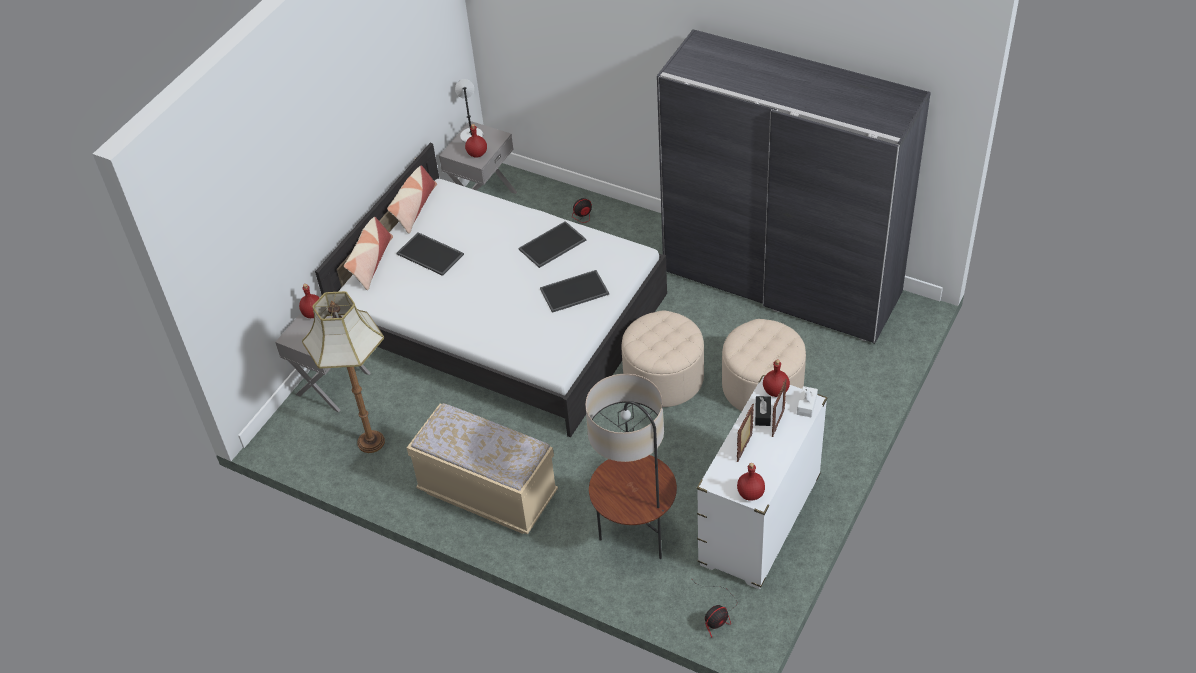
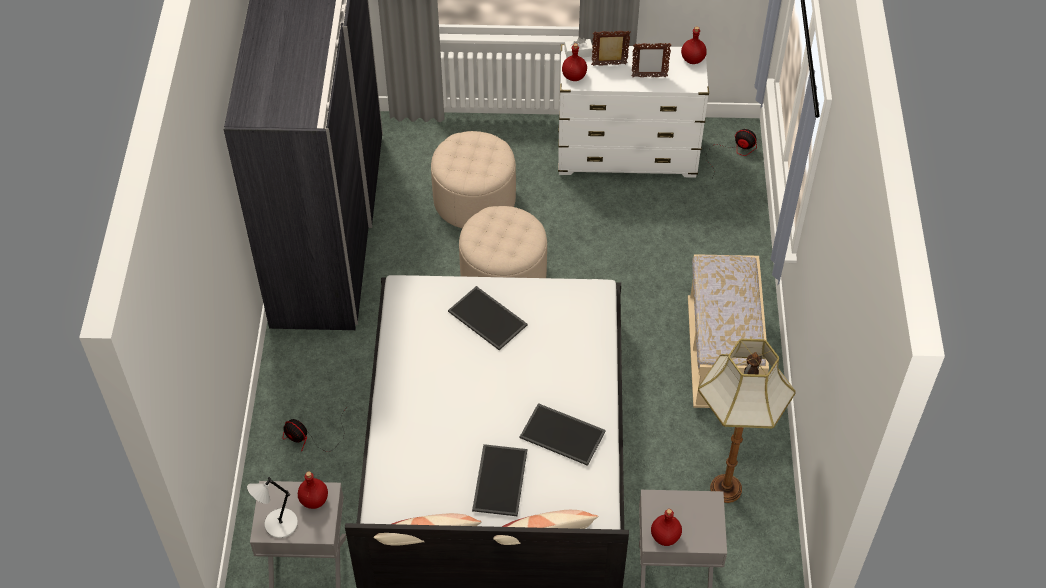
camera: 120 degrees left, 5 degrees up
tray [518,221,586,268] -> tray moved to [520,403,606,466]
floor lamp [586,374,677,559] -> none
black tissue box [755,396,771,426] -> none

